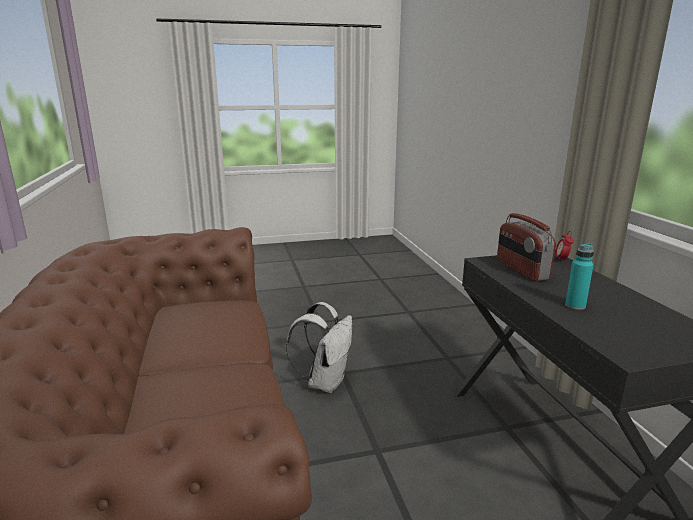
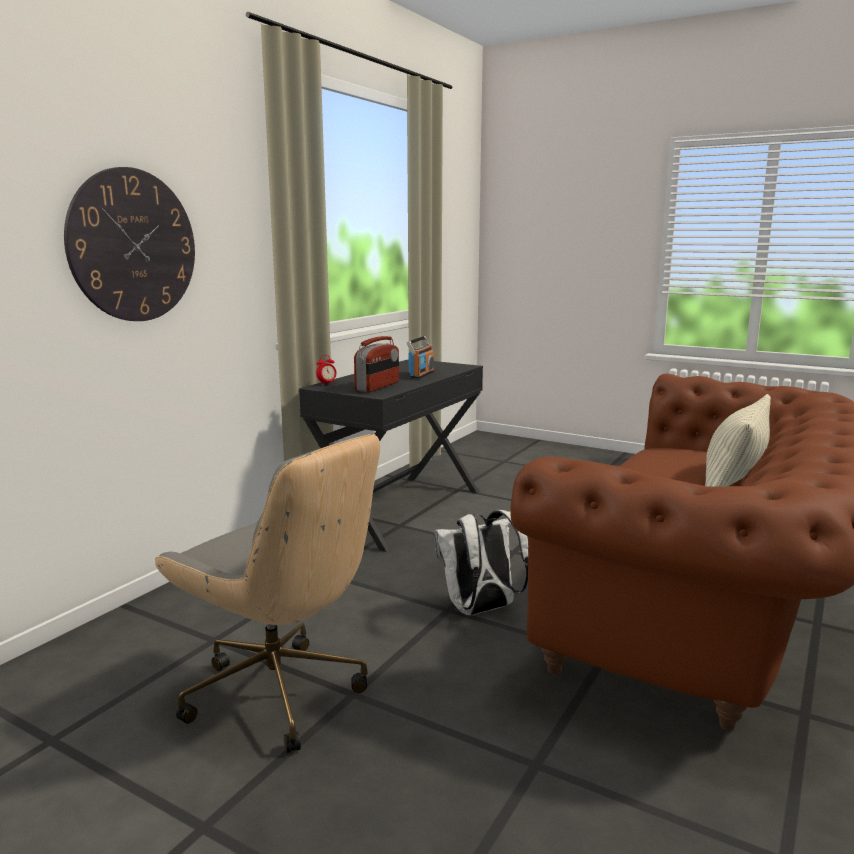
camera: 135 degrees left, 5 degrees down
turquoise bottle [565,243,594,310] -> radio [407,336,434,379]
none -> wall clock [64,167,195,321]
none -> grey office chair [155,434,380,753]
none -> pillow [705,394,771,487]

